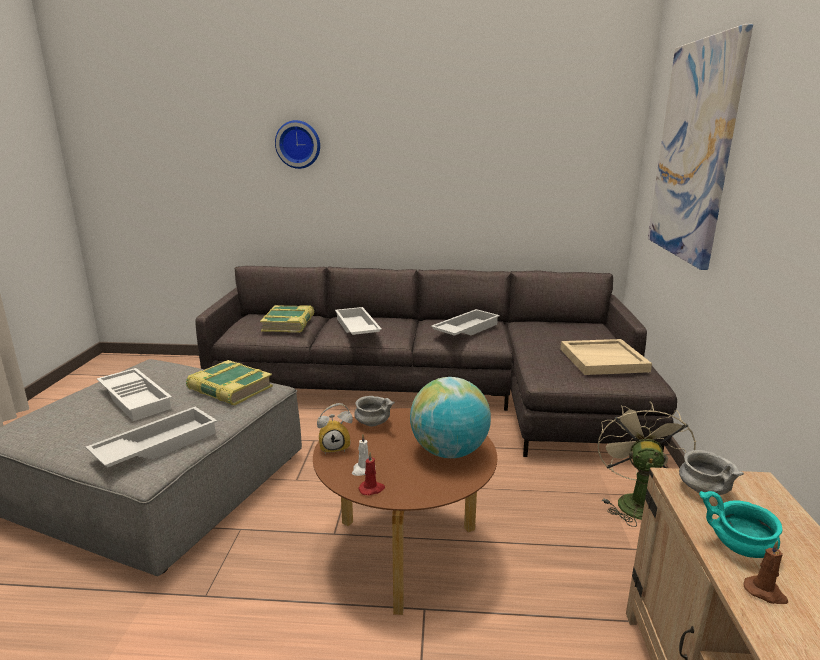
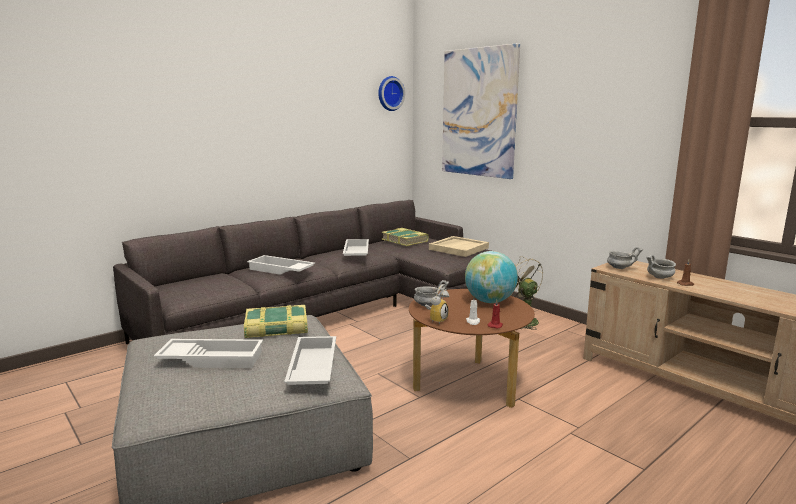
camera: 45 degrees left, 5 degrees down
book [260,305,315,333] -> book moved to [381,228,429,246]
wall clock [275,120,320,169] -> wall clock moved to [378,76,405,111]
turquoise bowl [699,491,782,558] -> grey bowl [646,255,676,279]

